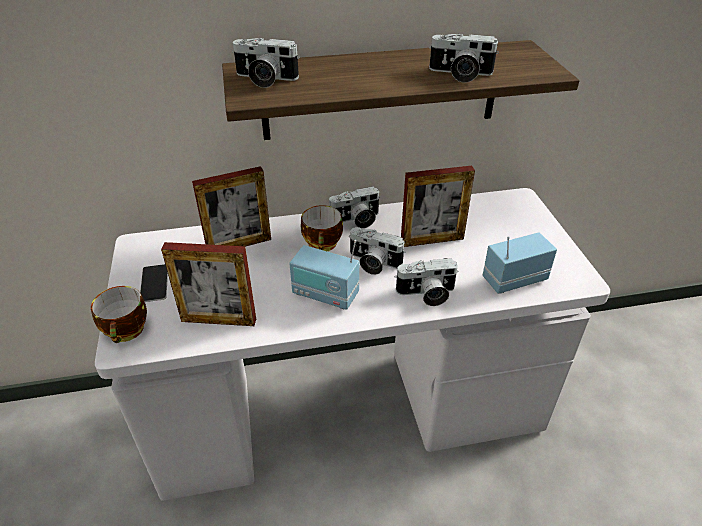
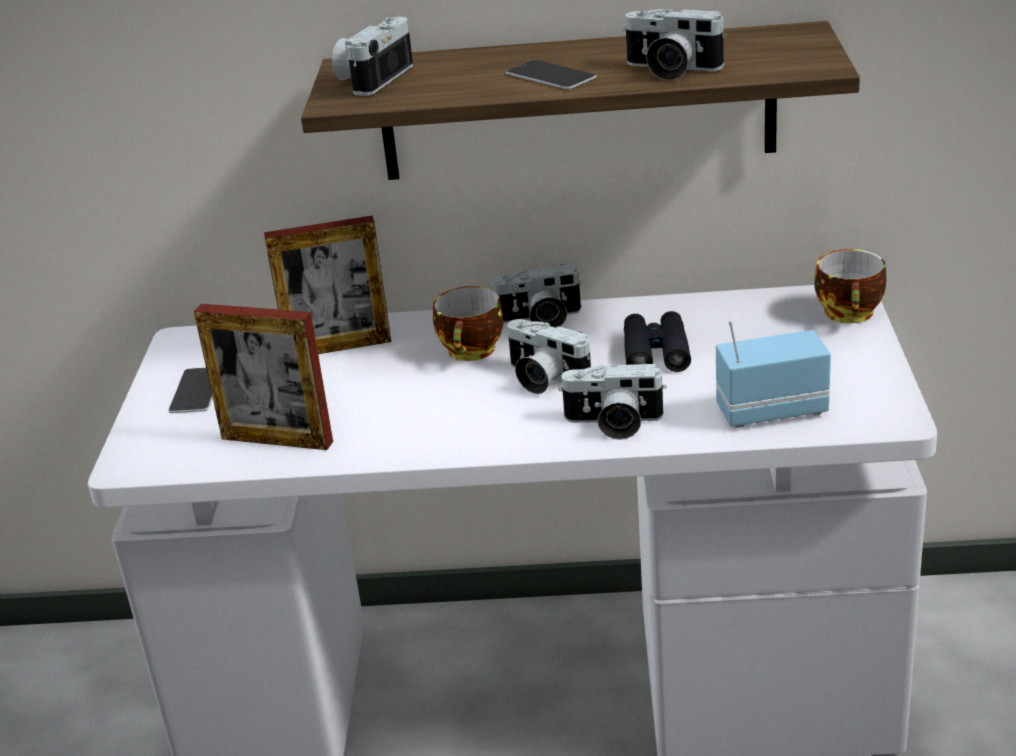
camera: 15 degrees right, 10 degrees down
cup [91,286,147,343] -> cup moved to [814,249,887,323]
camera [232,38,300,88] -> camera turned 90 degrees clockwise [332,17,413,96]
radio [290,240,359,310] -> none
picture frame [401,166,475,247] -> black binoculars [624,311,691,372]
none -> phone [506,60,596,90]

